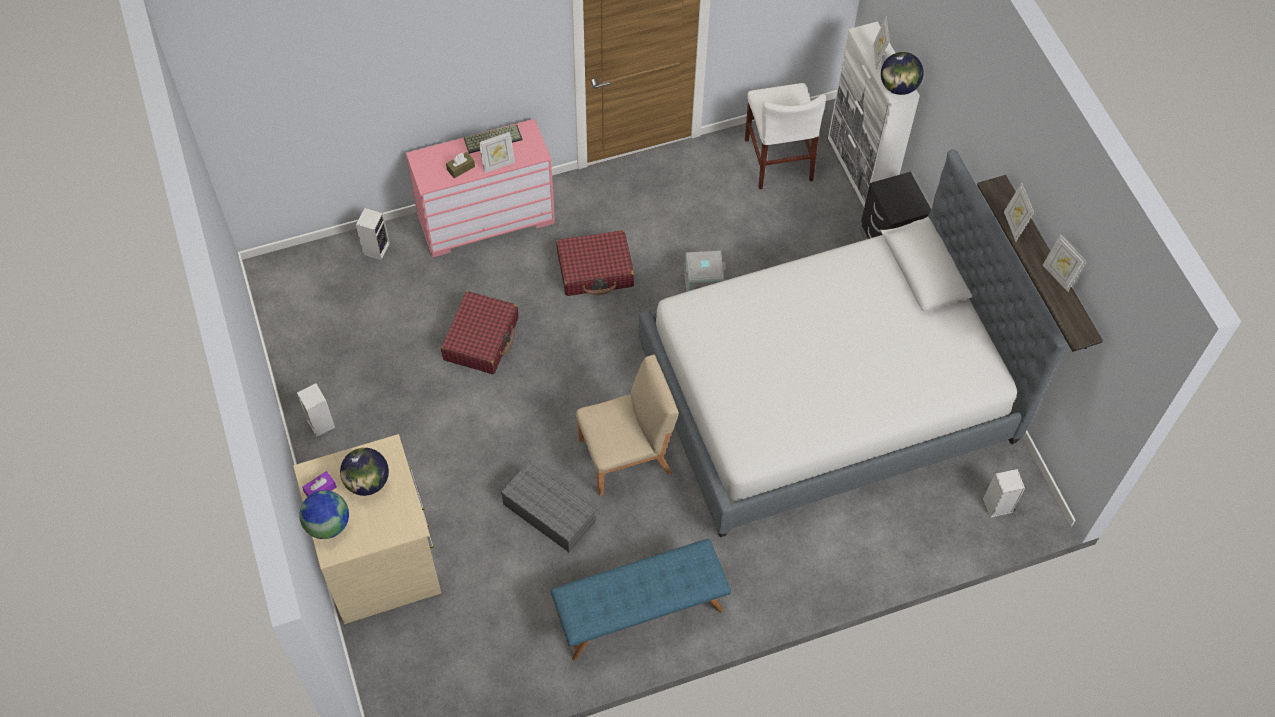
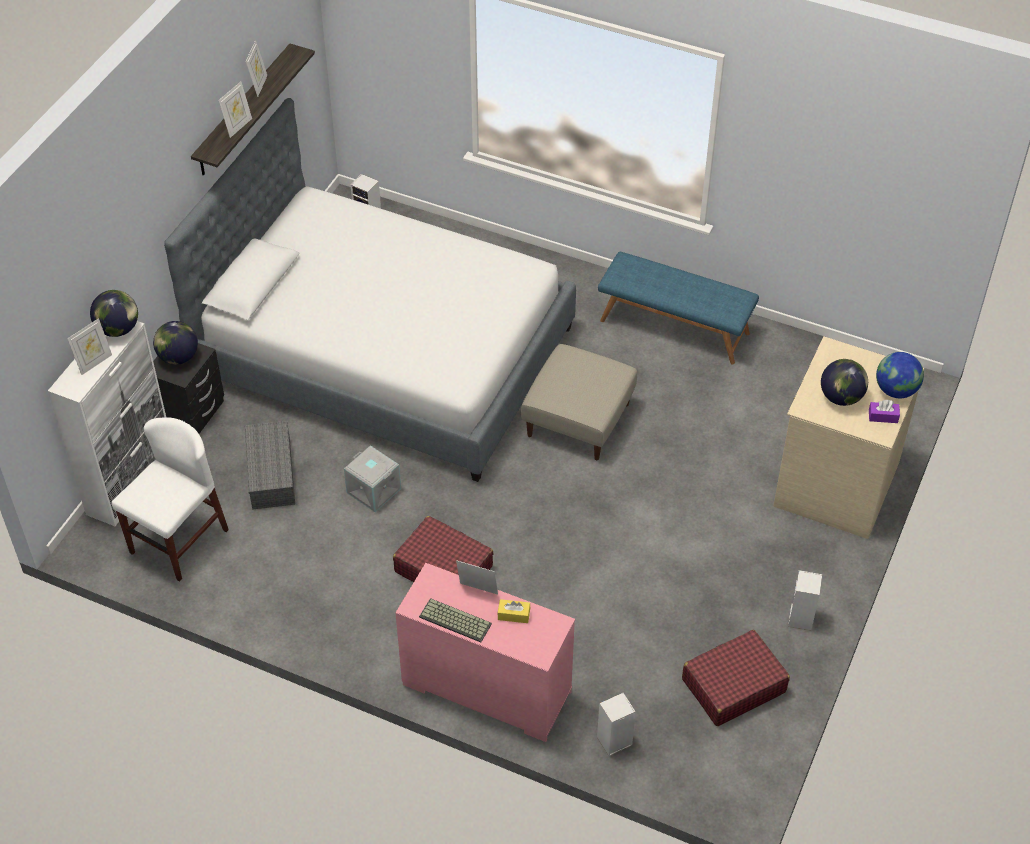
camera: 135 degrees left, 10 degrees down
red suitcase [441,291,519,374] -> red suitcase moved to [682,630,790,726]
brown tissue box [446,152,475,178] -> yellow tissue box [497,599,530,623]
grey storage box [501,461,596,552] -> grey storage box moved to [244,421,295,510]
beige chair [576,355,679,496] -> beige ottoman [521,344,637,461]
none -> globe [153,321,198,365]

